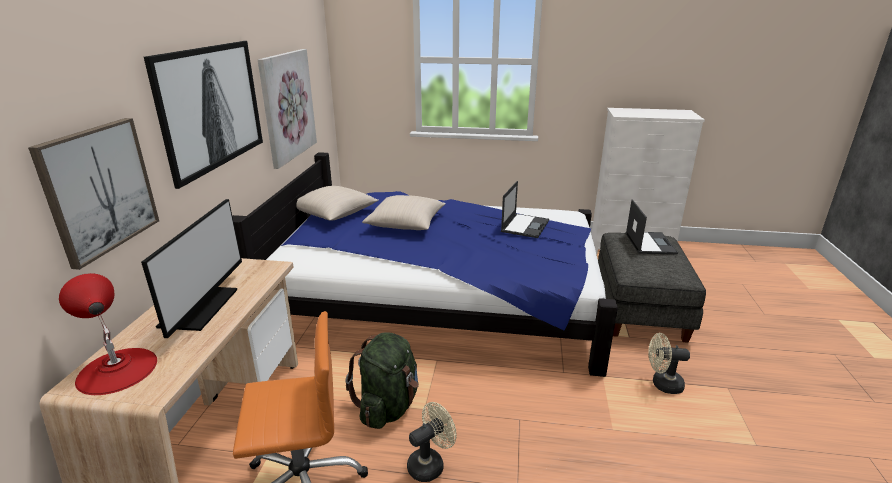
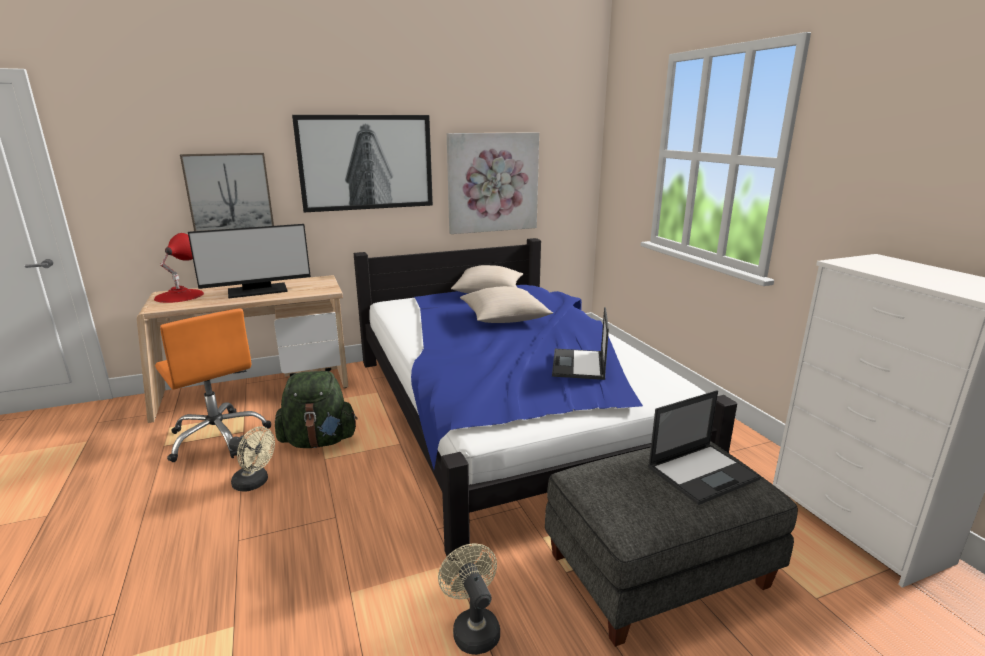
camera: 60 degrees right, 5 degrees down
laptop [501,181,549,238] -> laptop turned 105 degrees clockwise [552,307,609,380]

